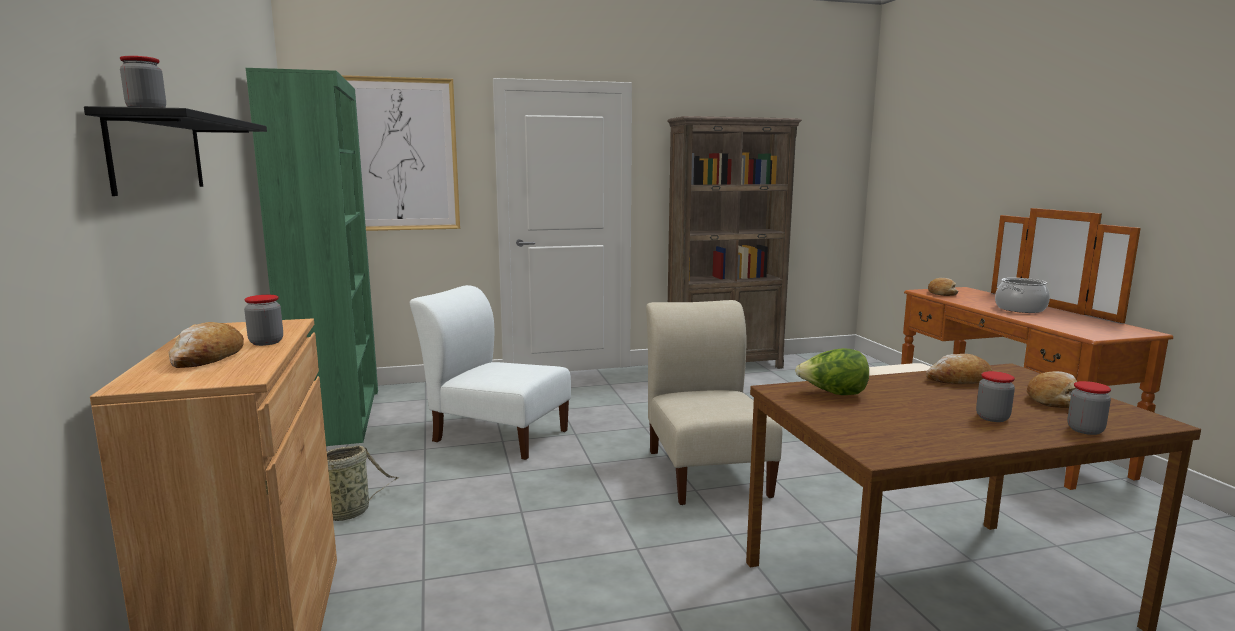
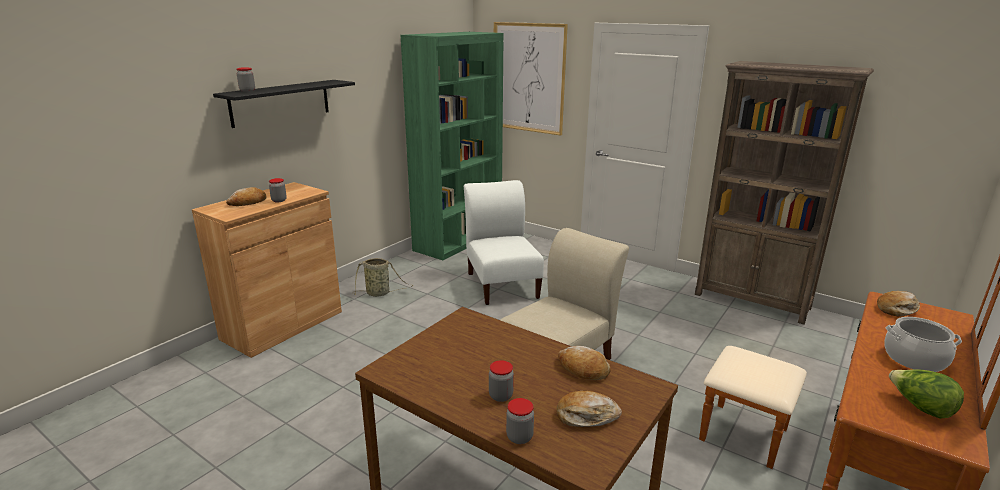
camera: 50 degrees right, 10 degrees up
lettuce [795,348,869,395] -> lettuce moved to [889,369,964,419]

